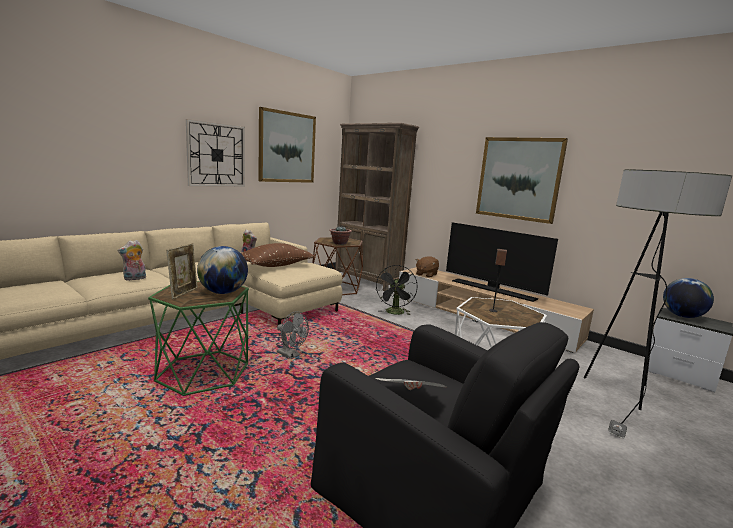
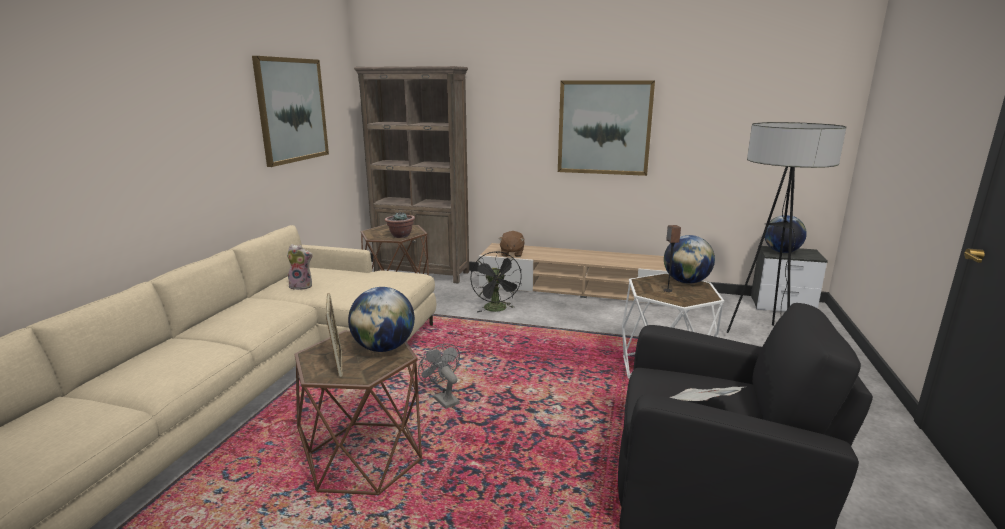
camera: 25 degrees left, 5 degrees up
plush toy [118,240,146,280] -> none
green side table [148,281,249,396] -> brown side table [294,330,422,495]
wall clock [186,119,245,187] -> none
brown pillow [241,243,315,267] -> none
grey fan [277,311,309,359] -> grey fan turned 135 degrees counterclockwise [418,343,460,409]
television [446,222,558,302] -> none
none -> globe [664,235,715,284]

